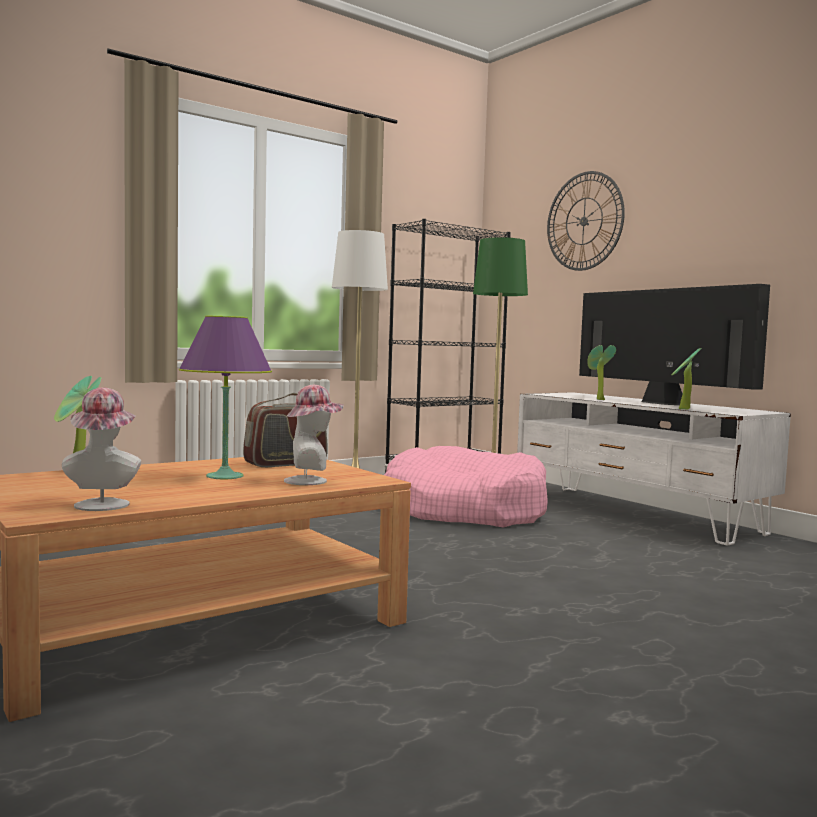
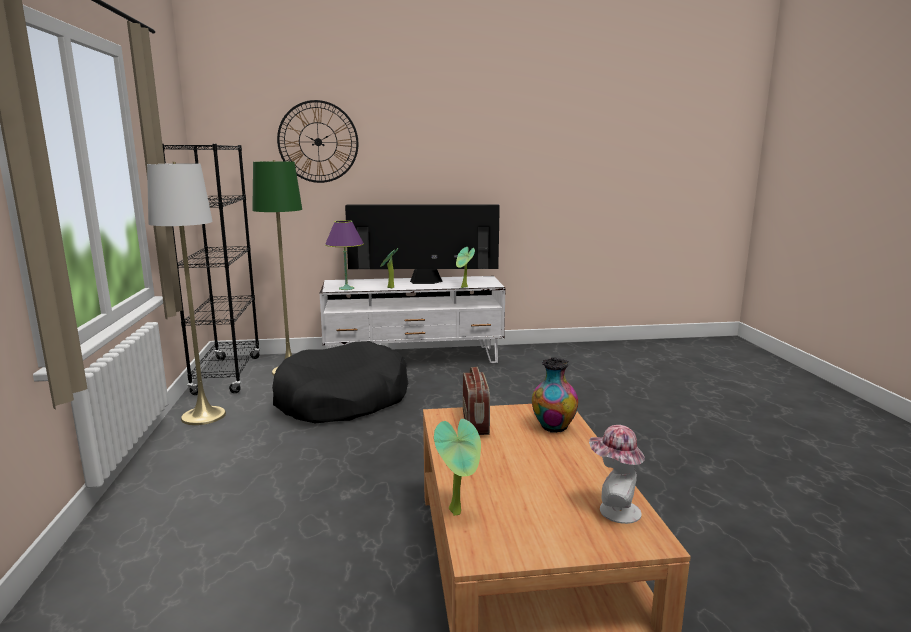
camera: 60 degrees left, 10 degrees up
purple table lamp [179,316,272,479] -> purple table lamp moved to [325,220,364,290]
hat [284,385,344,485] -> vase [532,358,578,433]
pink dog bed [384,446,548,528] -> black dog bed [272,341,408,423]

